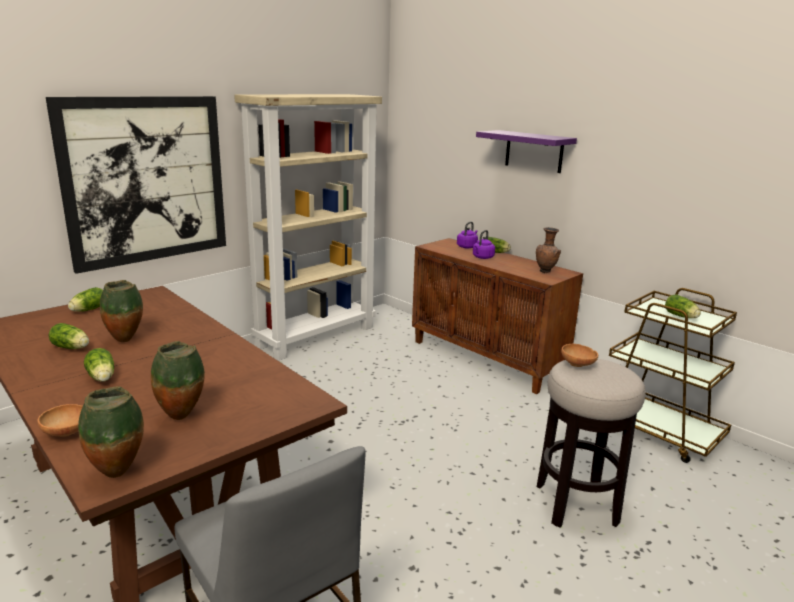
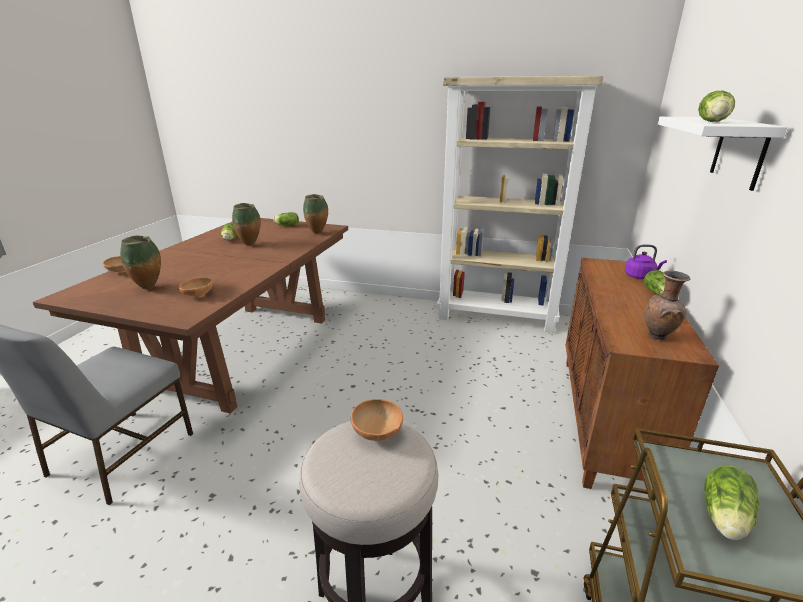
camera: 60 degrees right, 5 degrees up
picture [46,96,226,274] -> none
vase [78,386,144,478] -> vase moved to [303,194,328,234]
lettuce [84,348,114,382] -> lettuce moved to [698,91,735,122]
purple kettle [473,230,495,259] -> none
purple shelf [476,130,577,173] -> white shelf [658,117,787,191]
none -> brown bowl [179,278,213,298]

